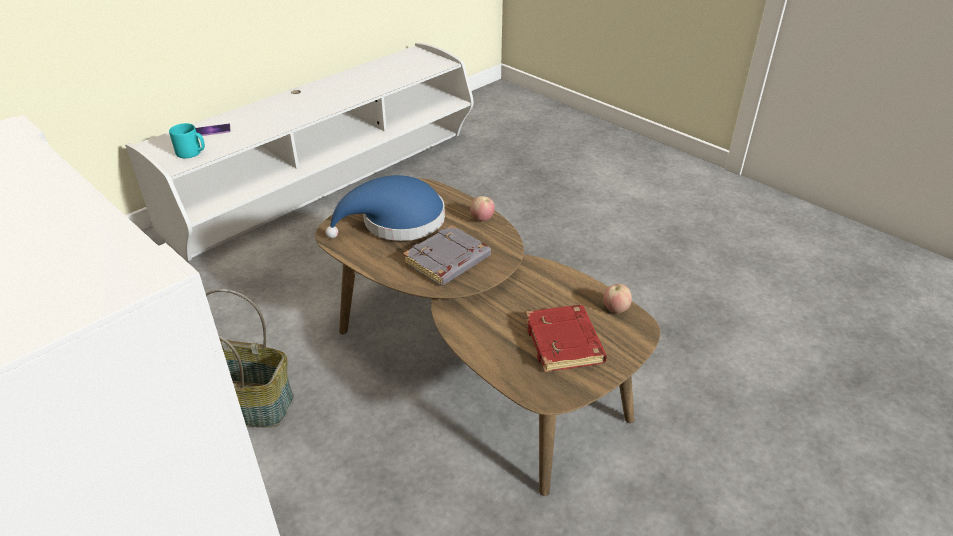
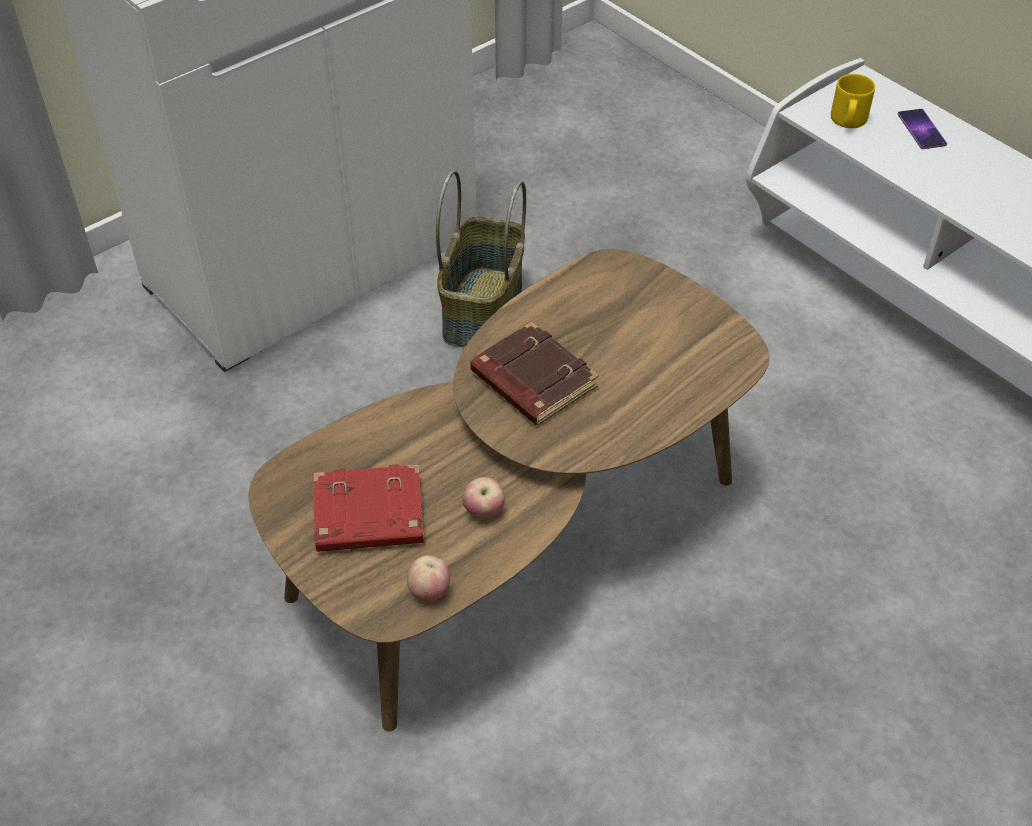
camera: 95 degrees right, 10 degrees up
turquoise mug [169,123,205,158] -> yellow mug [831,74,875,128]
blue hat [325,175,445,241] -> none
grey book [403,225,491,286] -> brown book [470,322,599,425]
apple [470,196,495,221] -> apple moved to [462,477,505,518]

